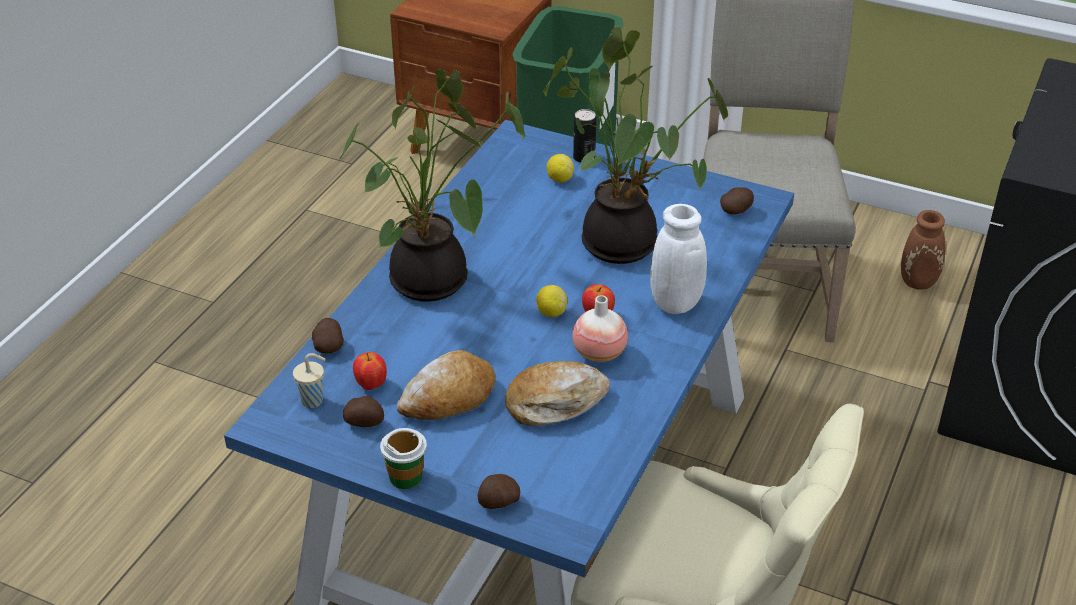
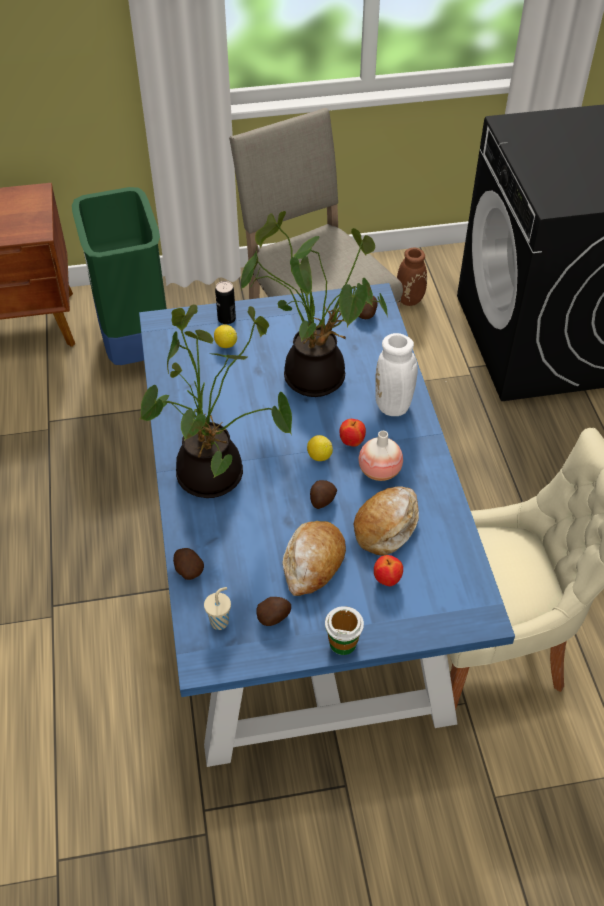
camera: 35 degrees left, 10 degrees up
apple [353,352,387,390] -> apple moved to [374,555,403,586]
potato [477,474,520,509] -> potato moved to [310,480,337,509]

